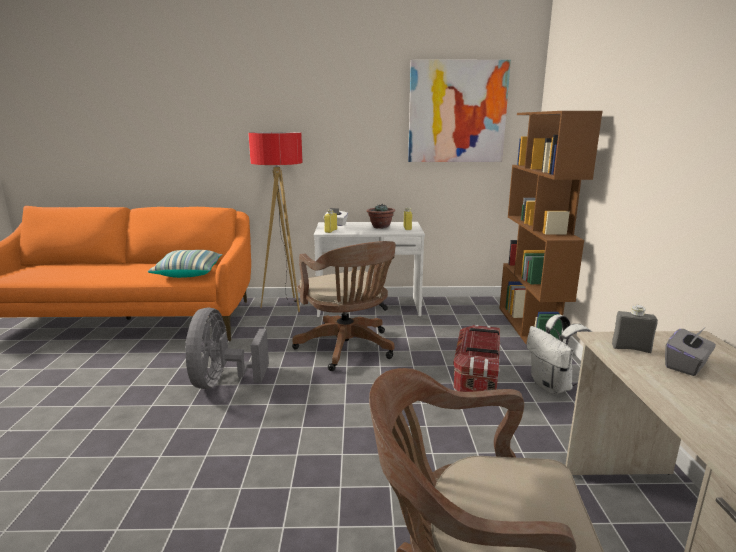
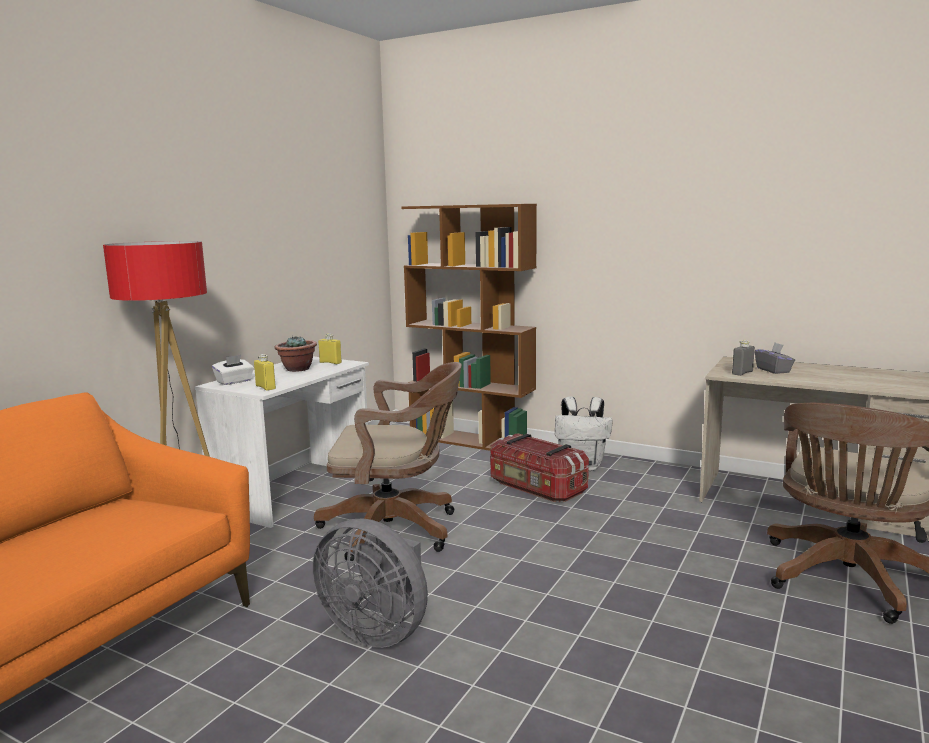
camera: 60 degrees left, 5 degrees down
pillow [148,250,223,278] -> none
picture [408,59,511,162] -> none

